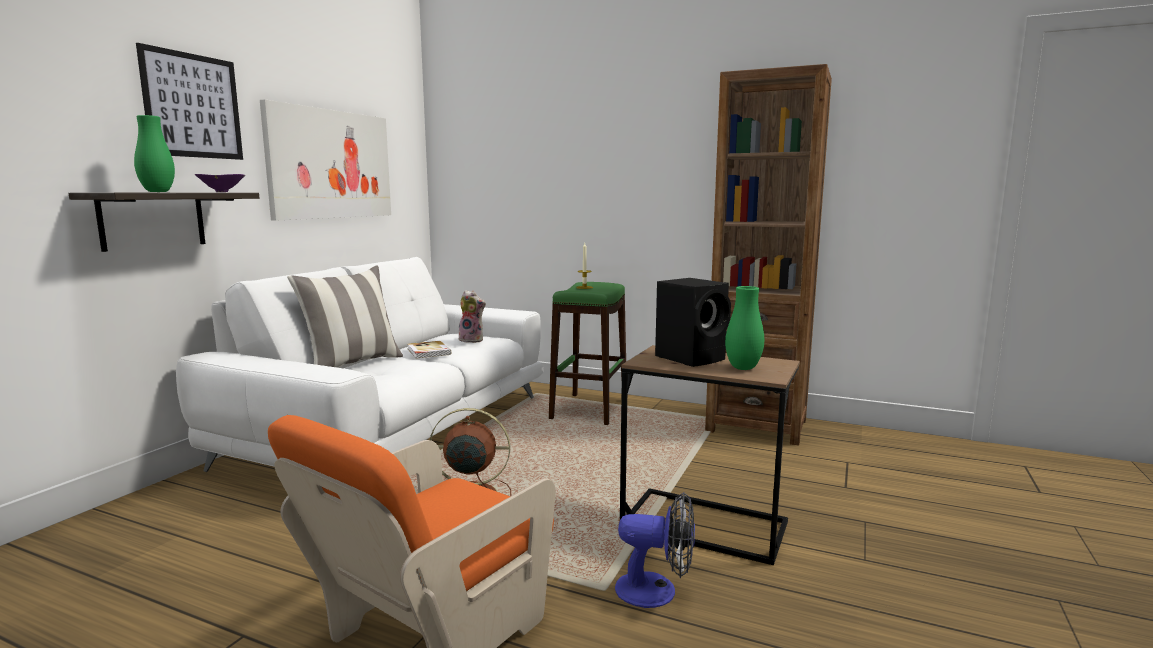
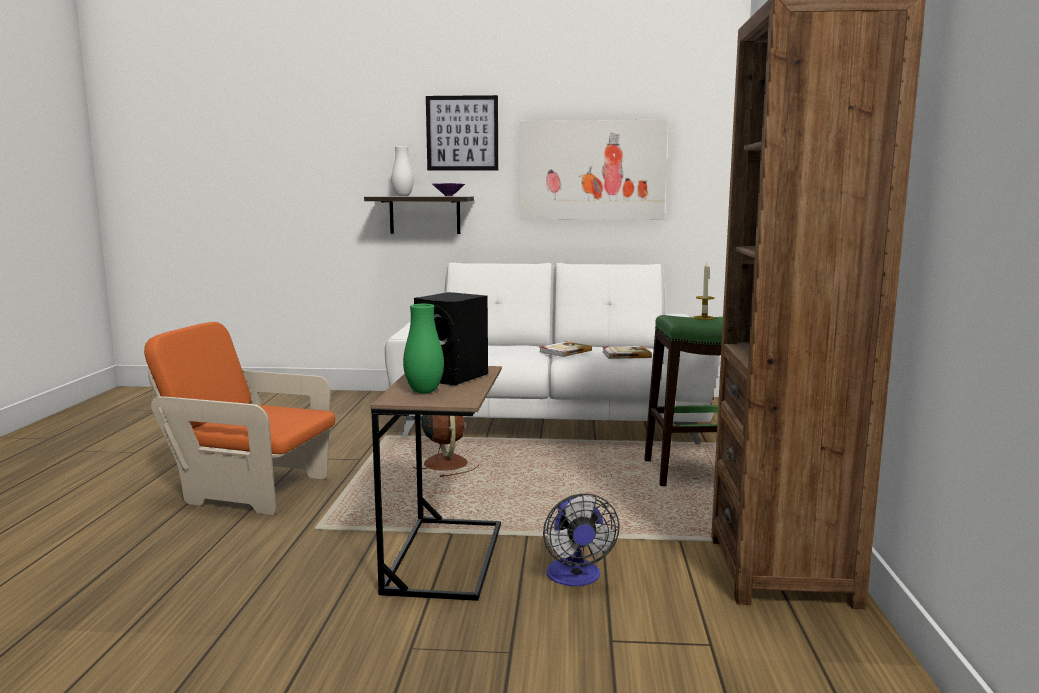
camera: 70 degrees right, 0 degrees up
green vase [134,115,175,192] -> white vase [391,146,414,196]
pillow [287,265,403,368] -> none
plush toy [456,290,486,343] -> book [602,346,652,359]
fan [615,492,695,608] -> fan moved to [543,493,620,586]

